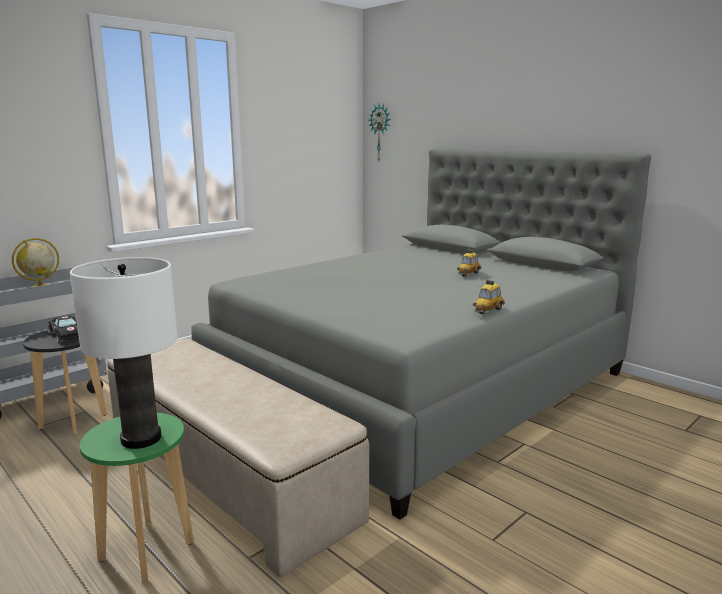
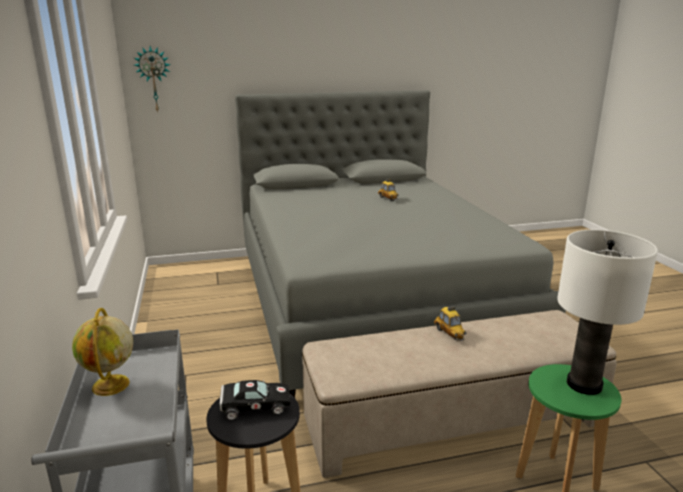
camera: 60 degrees left, 5 degrees up
toy car [473,280,505,314] -> toy car moved to [434,306,466,341]

